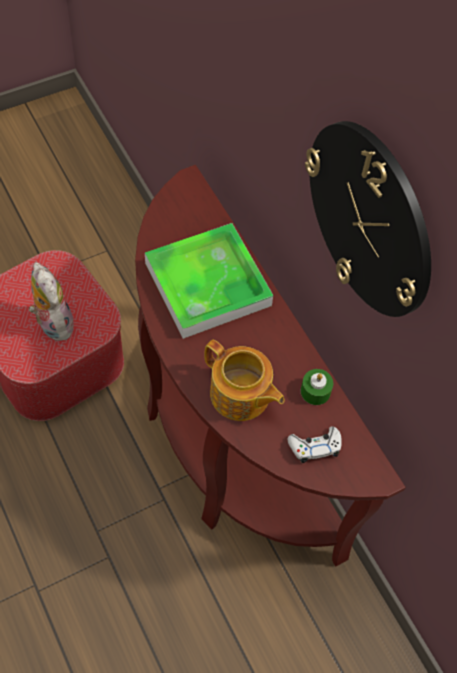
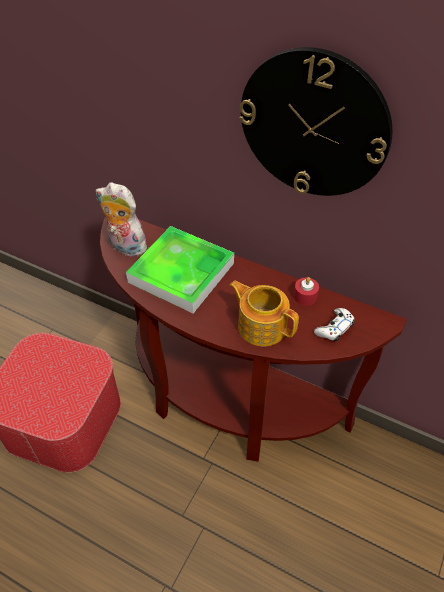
camera: 30 degrees left, 10 degrees down
plush toy [29,262,74,341] -> plush toy moved to [96,182,149,258]
teapot [204,340,285,421] -> teapot turned 150 degrees counterclockwise [230,281,299,347]
green candle [301,369,333,405] -> red candle [294,277,319,306]

